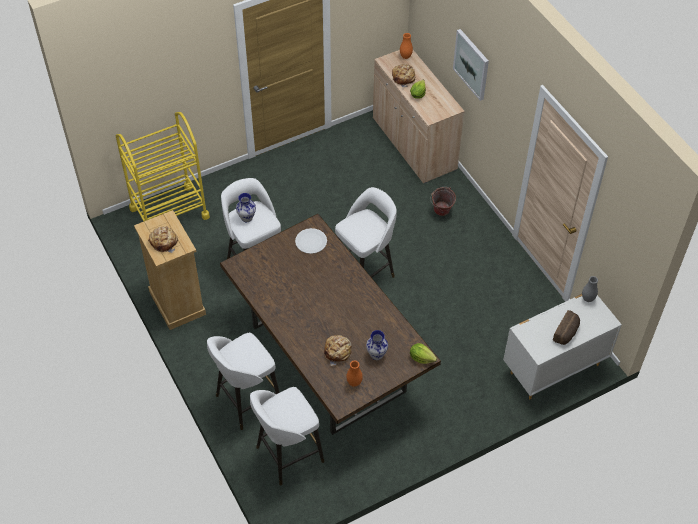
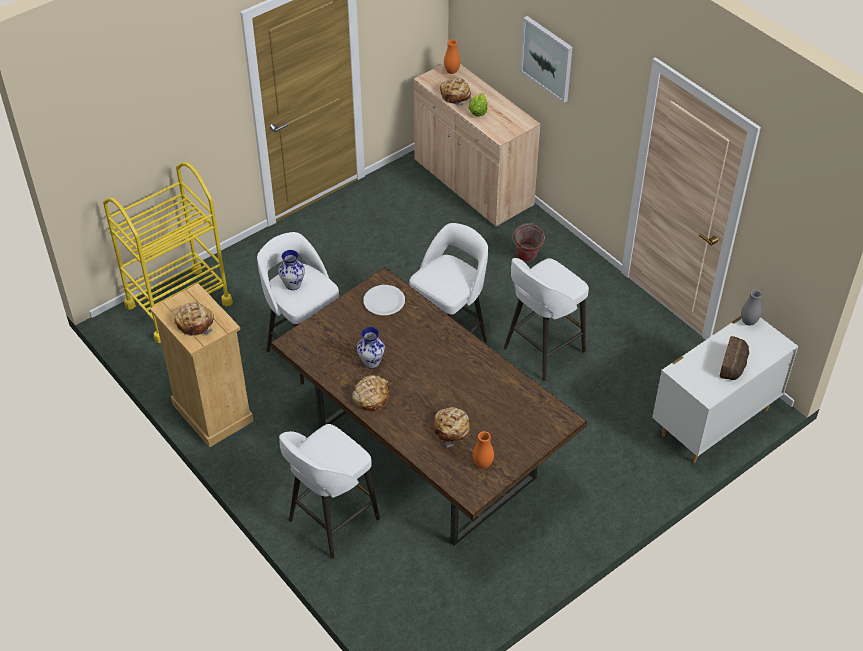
camera: 10 degrees left, 5 degrees down
white stool [250,387,324,486] -> white stool moved to [504,258,589,381]
vase [366,330,388,360] -> vase moved to [357,327,385,369]
lettuce [410,343,437,364] -> none
none -> bread [352,375,390,411]

